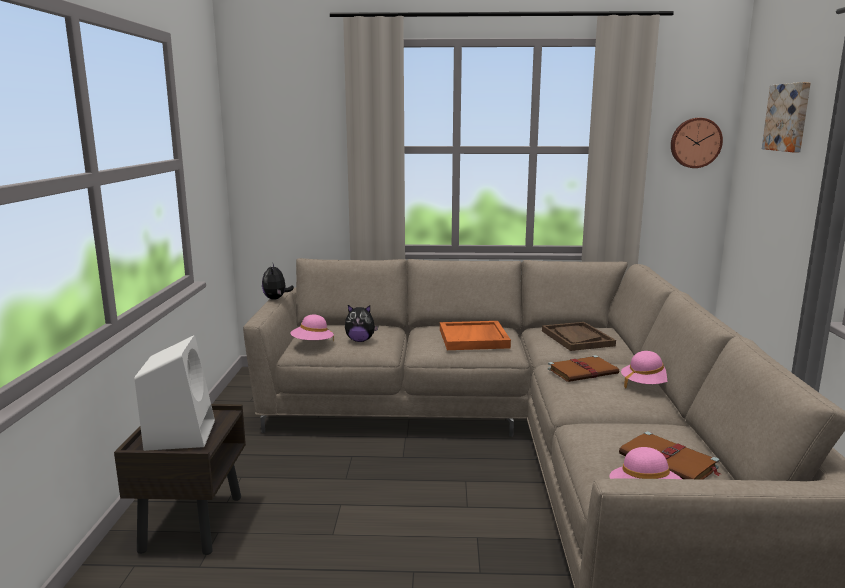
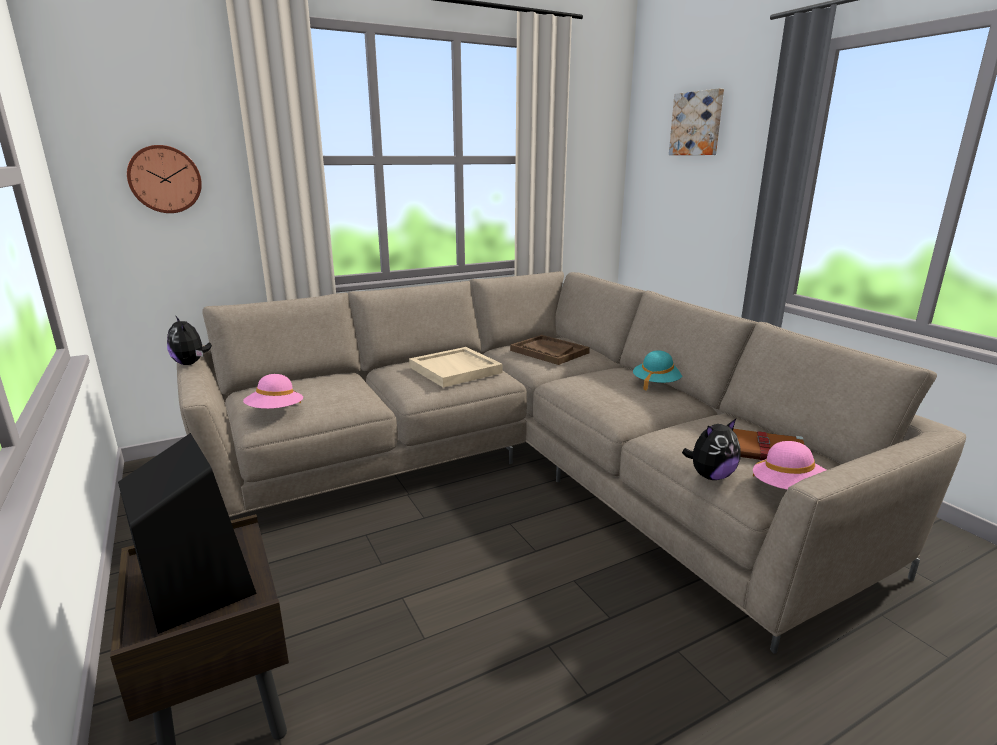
camera: 30 degrees left, 5 degrees up
white speaker [135,335,215,451] -> black speaker [118,433,257,634]
plush toy [345,305,378,342] -> plush toy moved to [682,419,740,480]
orange tray [440,321,511,350] -> beige tray [409,347,503,388]
brown book [548,355,619,382] -> none
pink hat [621,351,668,389] -> turquoise hat [633,350,683,391]
wall clock [671,118,723,168] -> wall clock moved to [127,145,202,213]

